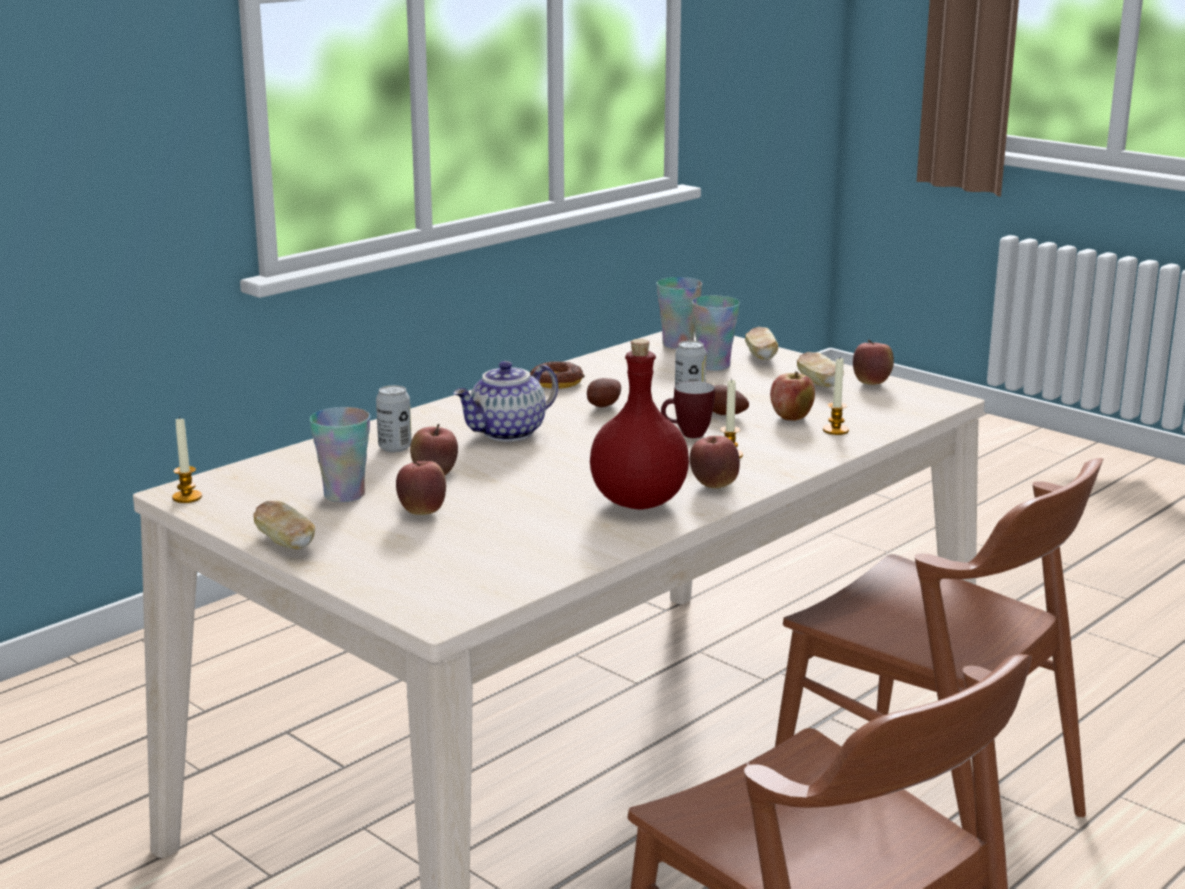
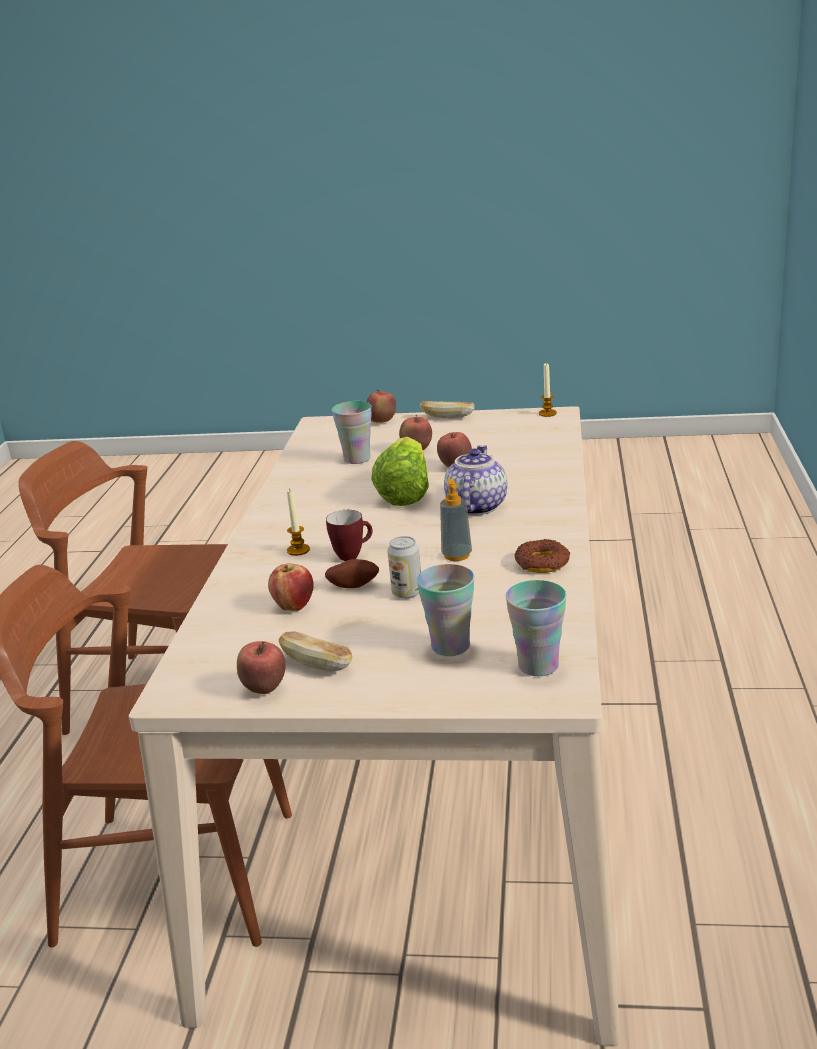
camera: 145 degrees right, 5 degrees up
cup [309,407,370,502] -> cup moved to [332,401,372,464]
can [376,385,412,452] -> none
potato [587,378,621,408] -> soap dispenser [440,479,472,561]
red bottle [590,339,689,510] -> none
apple [690,436,740,488] -> apple moved to [367,389,396,423]
bread [745,327,778,360] -> none
candle [823,358,849,435] -> none
none -> lettuce [371,437,429,506]

